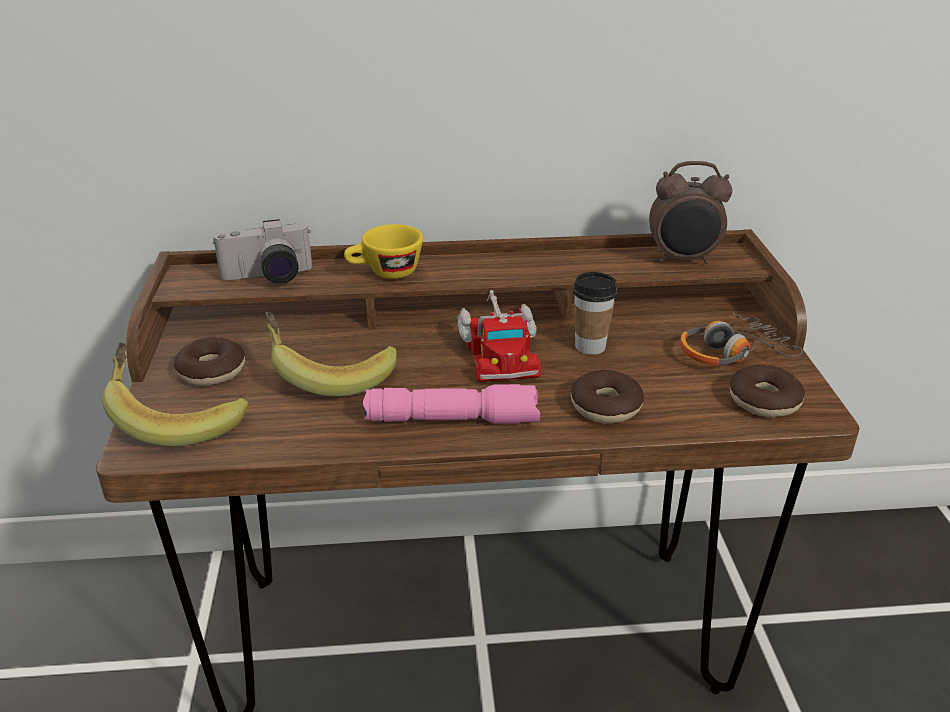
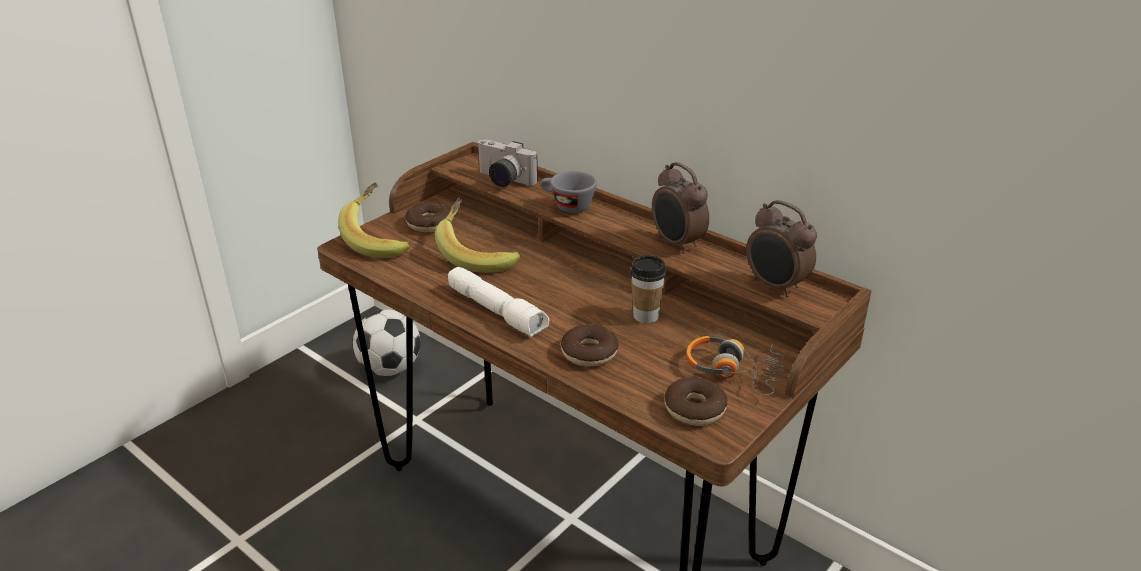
camera: 45 degrees right, 0 degrees up
yellow cup [344,224,423,279] -> grey cup [540,171,597,213]
pink flashlight [363,384,540,424] -> white flashlight [448,267,549,337]
toy truck [457,290,541,382] -> none
none -> football [353,309,421,376]
none -> alarm clock [652,162,709,254]

